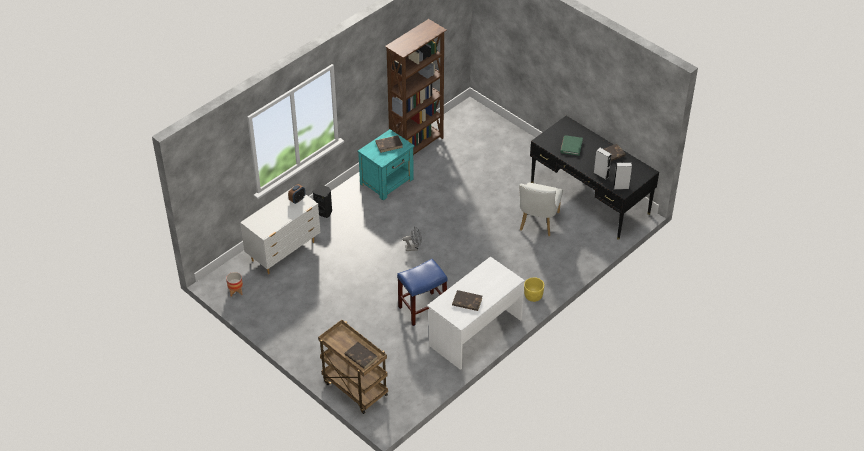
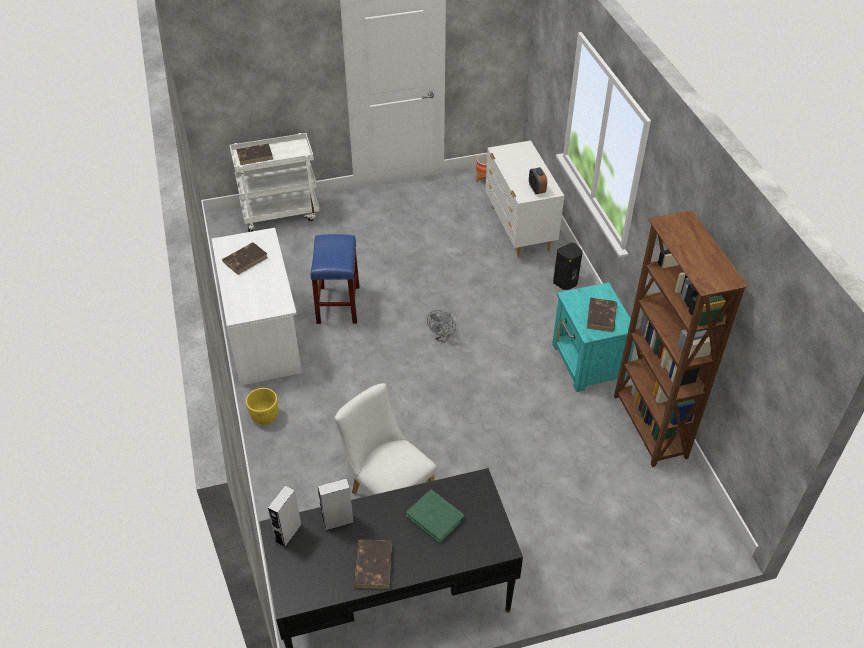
camera: 120 degrees right, 0 degrees up
brown cart [318,320,388,414] -> white cart [229,133,319,232]

